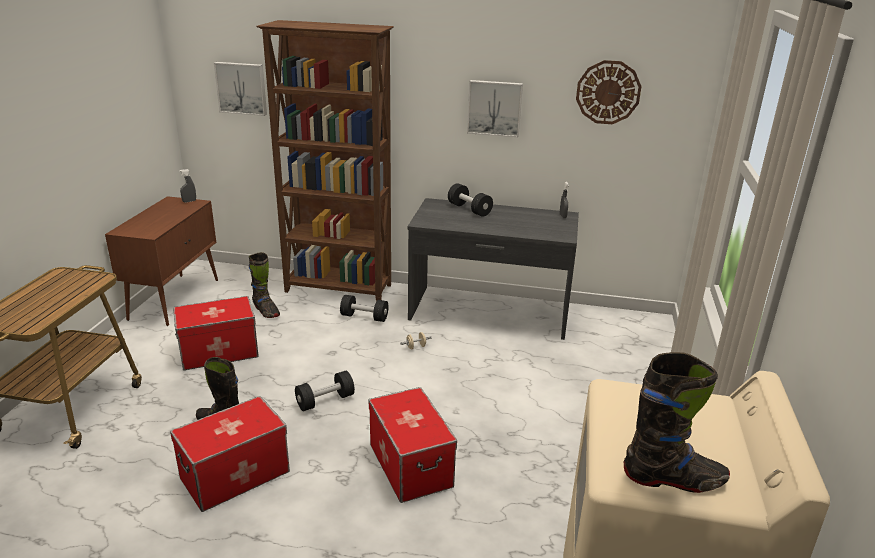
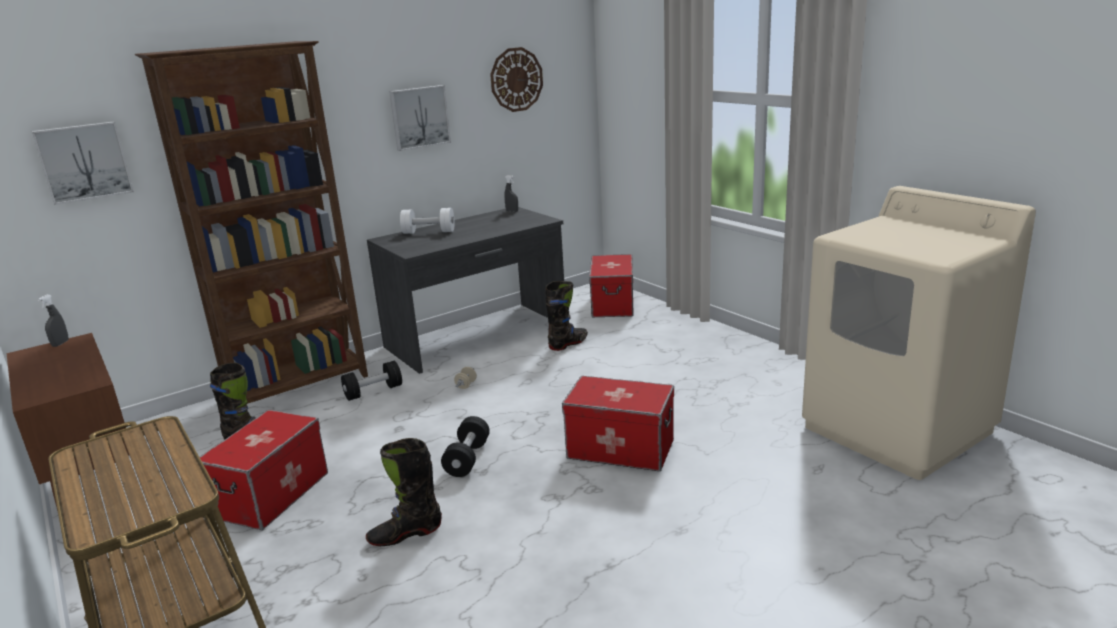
camera: 45 degrees left, 5 degrees down
storage box [170,396,290,512] -> storage box moved to [589,254,634,317]
black dumbbell [448,183,493,217] -> white dumbbell [400,208,455,234]
black boot [624,352,730,493] -> black boot moved to [545,281,588,351]

